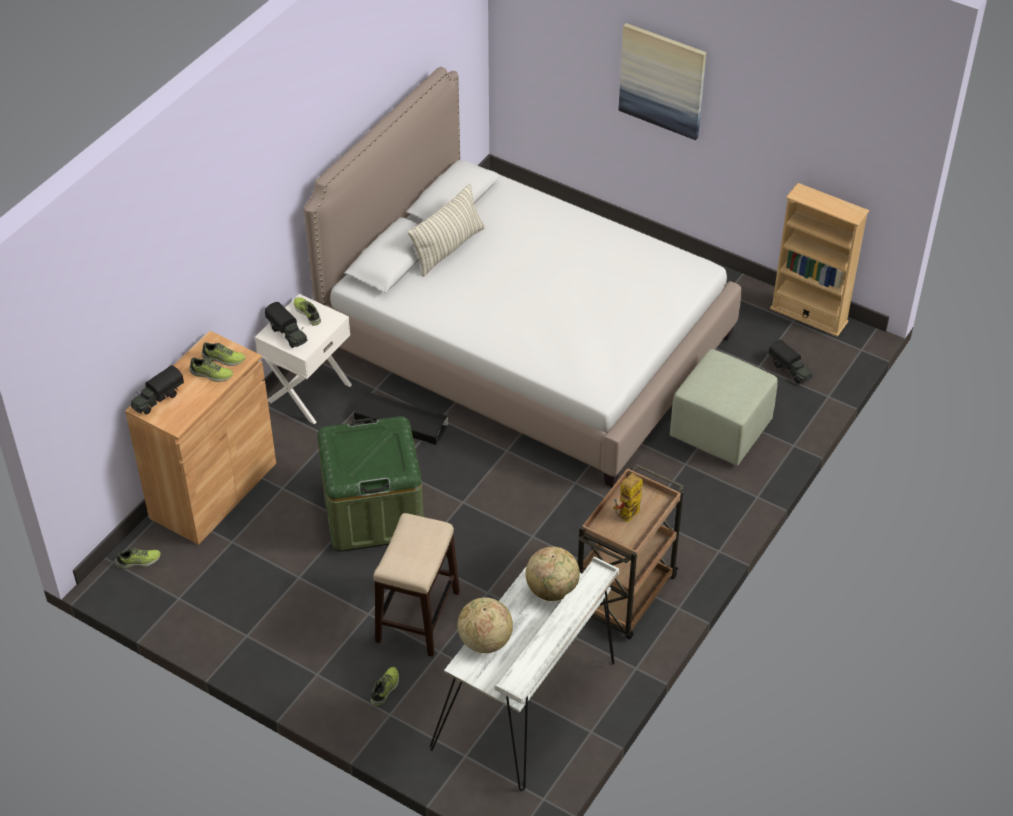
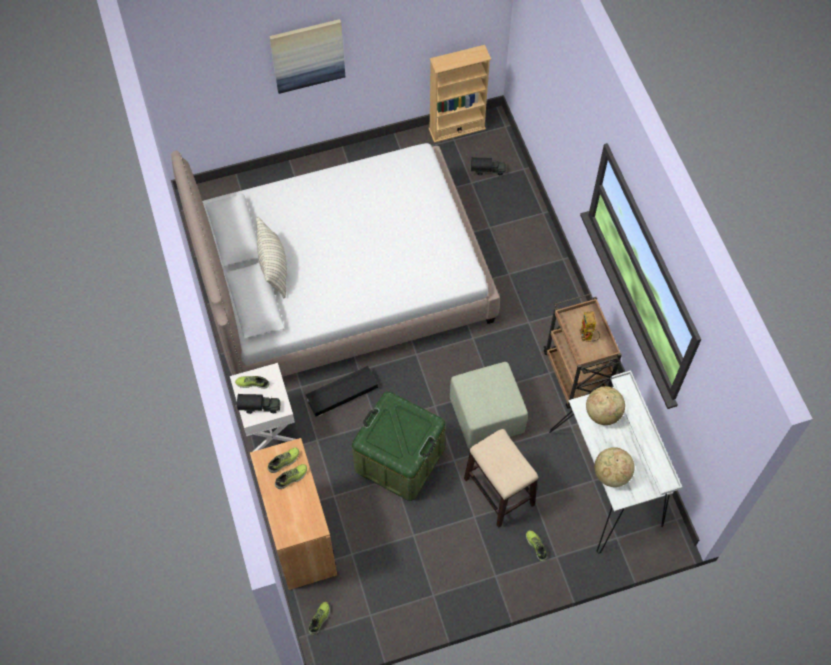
camera: 50 degrees left, 15 degrees up
toy truck [131,365,184,415] -> none
green ottoman [670,349,778,466] -> green ottoman moved to [450,362,528,449]

